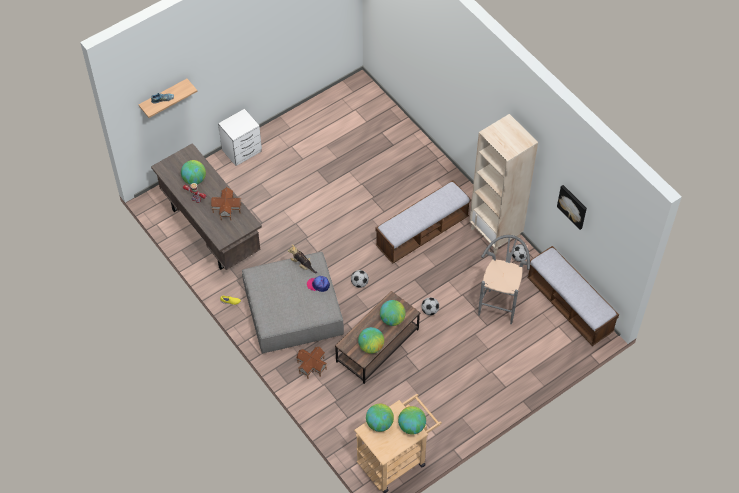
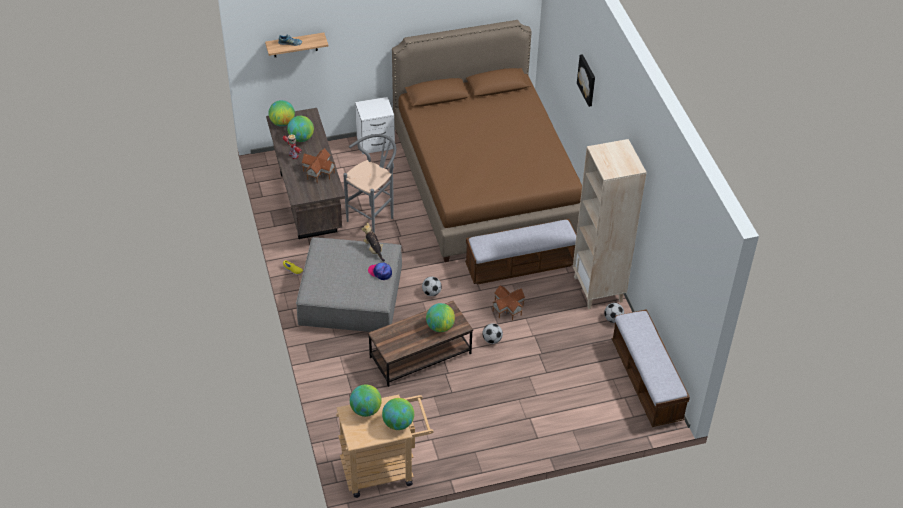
camera: 20 degrees right, 10 degrees down
toy house [296,347,327,379] -> toy house moved to [492,286,525,320]
globe [358,327,384,354] -> globe moved to [269,100,295,127]
grey stool [478,235,530,324] -> grey stool moved to [343,134,396,233]
picture [557,185,587,230] -> picture moved to [577,54,595,107]
none -> brown bed [392,20,582,262]

